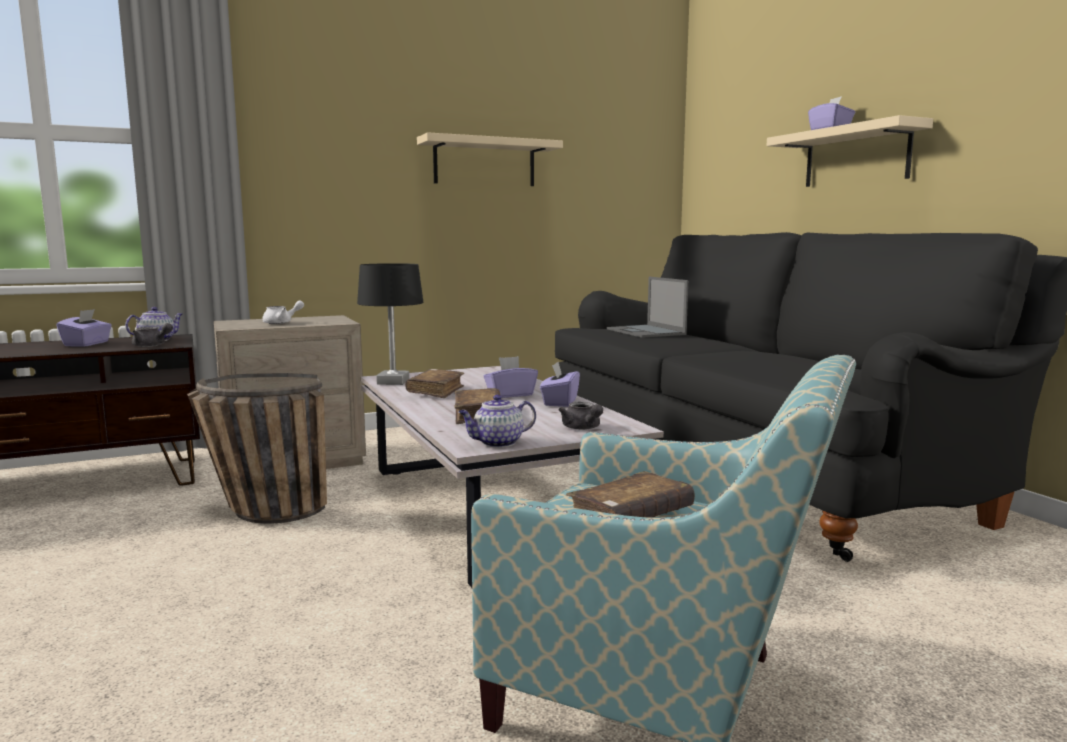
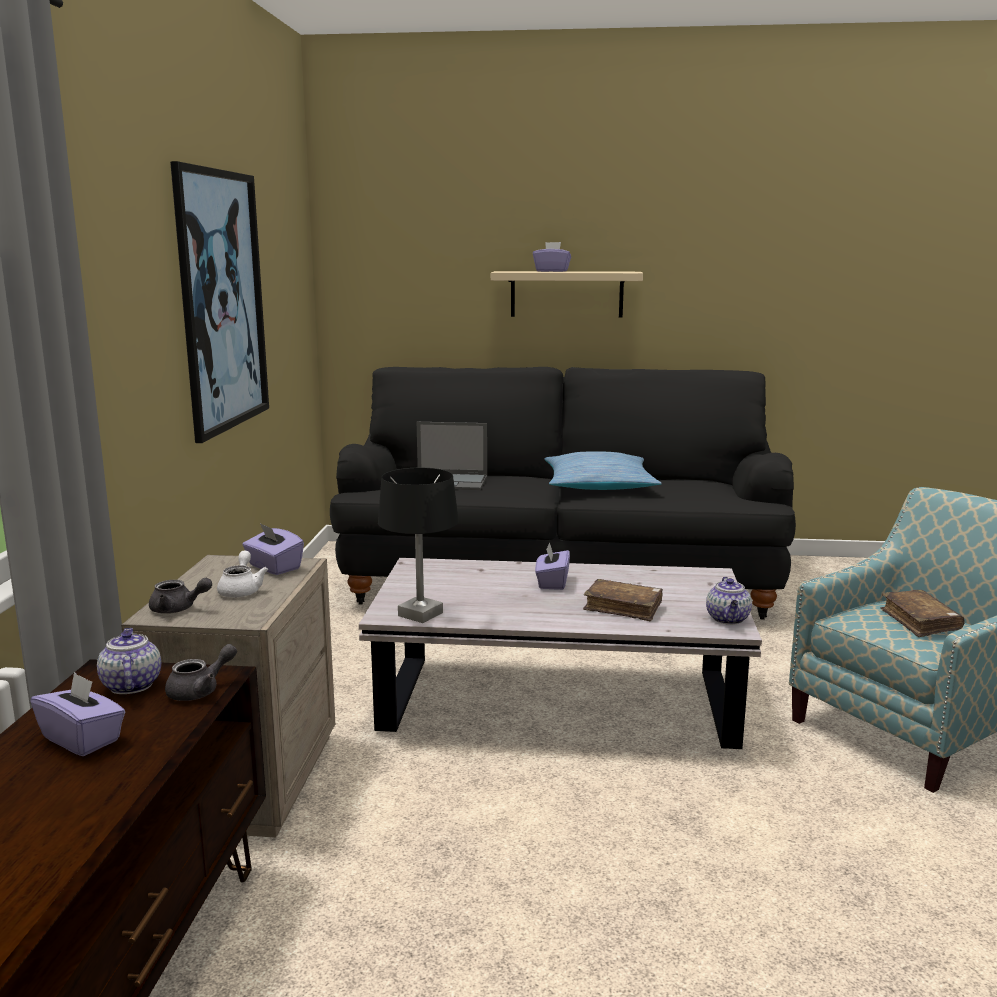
camera: 60 degrees left, 5 degrees up
basket [187,373,327,524] -> none
brown book [405,369,464,398] -> none
beige shelf [417,132,563,186] -> picture [170,161,269,443]
purple tissue box [540,362,580,407] -> purple tissue box moved to [242,523,304,575]
grey teapot [559,402,603,430] -> grey teapot moved to [149,578,212,614]
none -> pillow [545,451,662,490]

